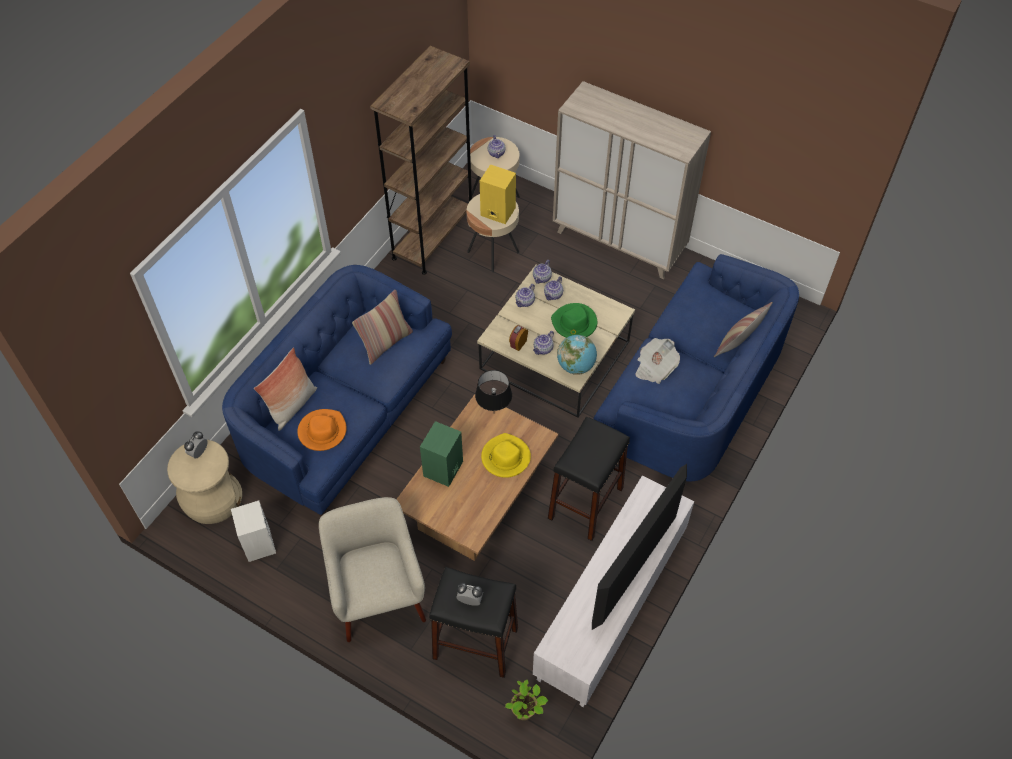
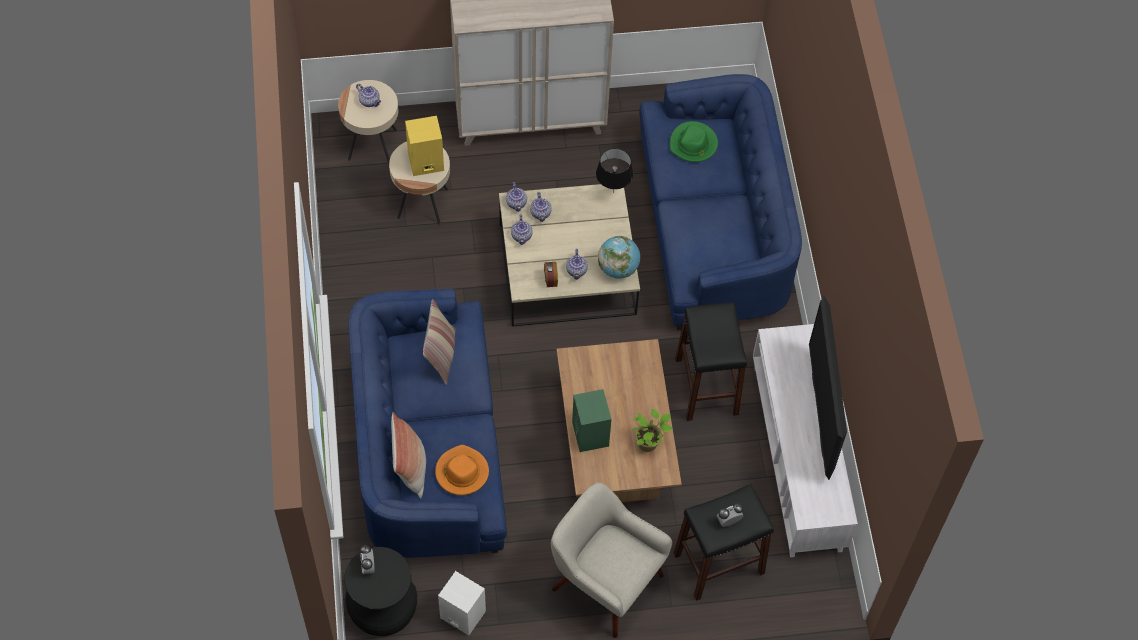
camera: 40 degrees left, 5 degrees up
beige stool [167,440,242,524] -> black stool [344,547,417,636]
brown bookcase [370,45,472,275] -> none
black table lamp [475,370,512,411] -> black table lamp moved to [596,148,633,192]
yellow hat [481,433,531,478] -> none
potted plant [505,680,548,720] -> potted plant moved to [633,409,672,452]
green hat [551,303,597,338] -> green hat moved to [670,121,718,162]
newspaper [636,338,680,384] -> none
pillow [714,302,773,357] -> none

